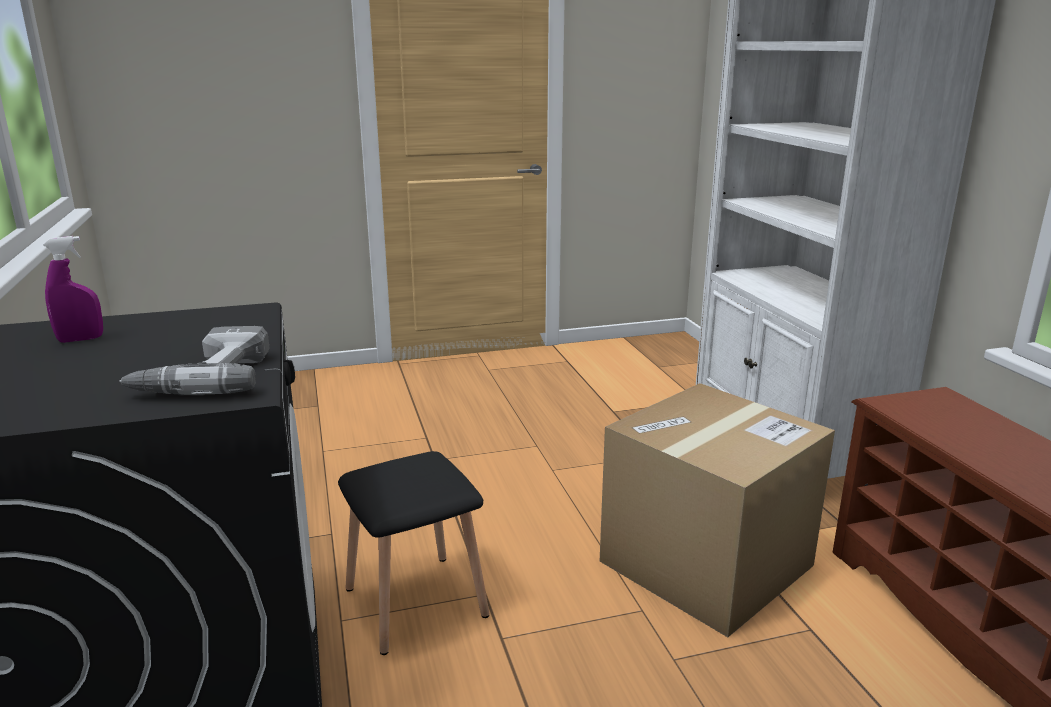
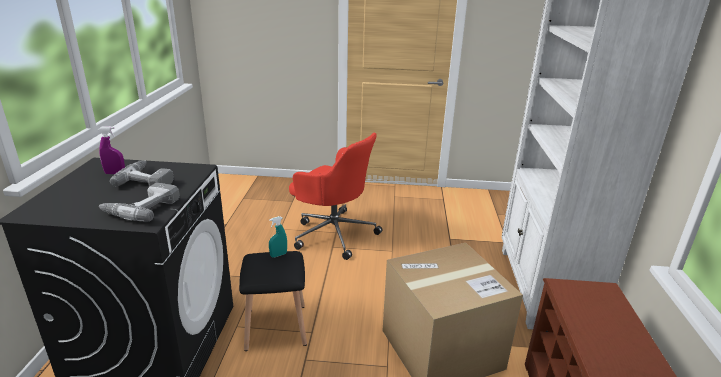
camera: 20 degrees right, 5 degrees up
none -> power drill [110,160,174,187]
none -> turquoise spray bottle [269,216,287,258]
none -> red office chair [289,133,383,260]

